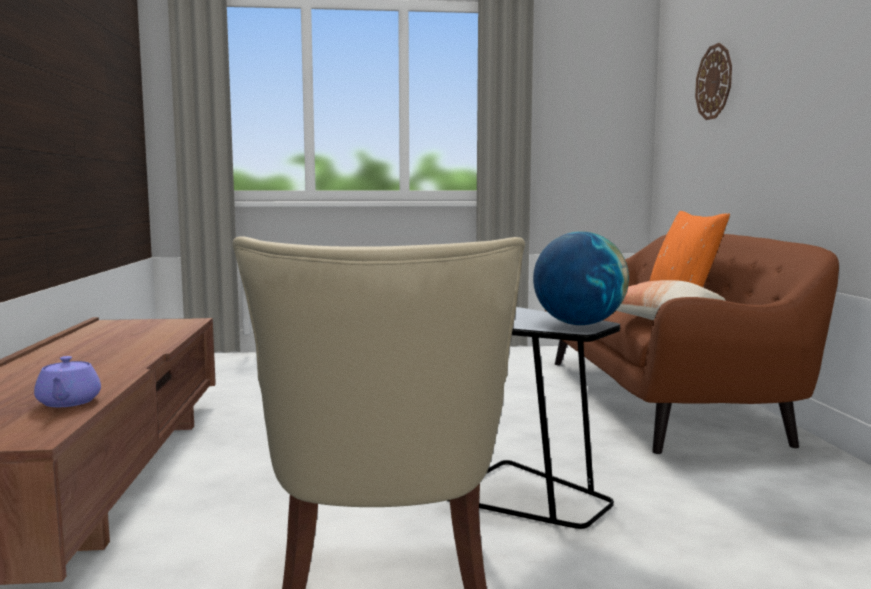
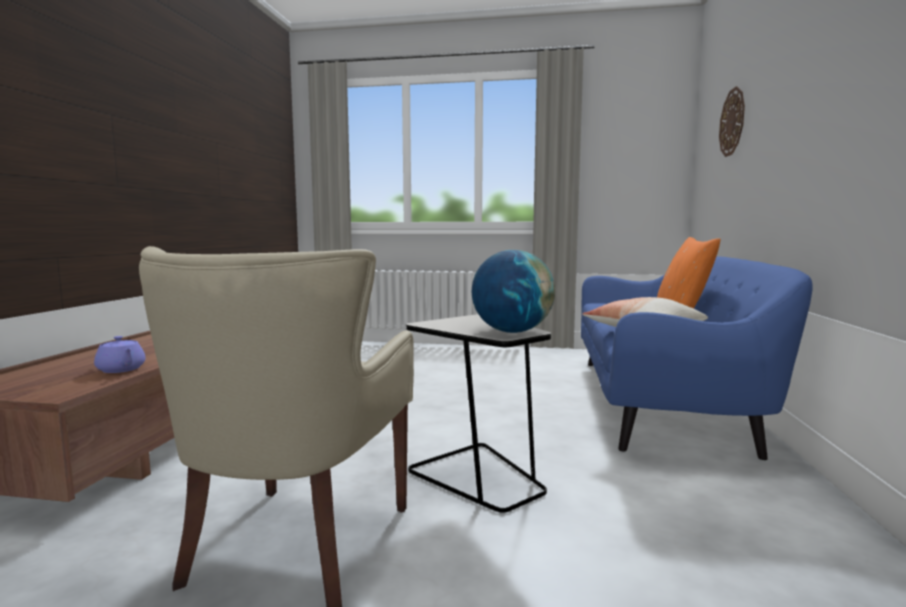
camera: 15 degrees right, 0 degrees up
purple teapot [34,356,101,407] -> purple teapot turned 45 degrees counterclockwise [94,336,146,373]
brown sofa [545,234,839,454] -> blue sofa [581,256,813,460]

